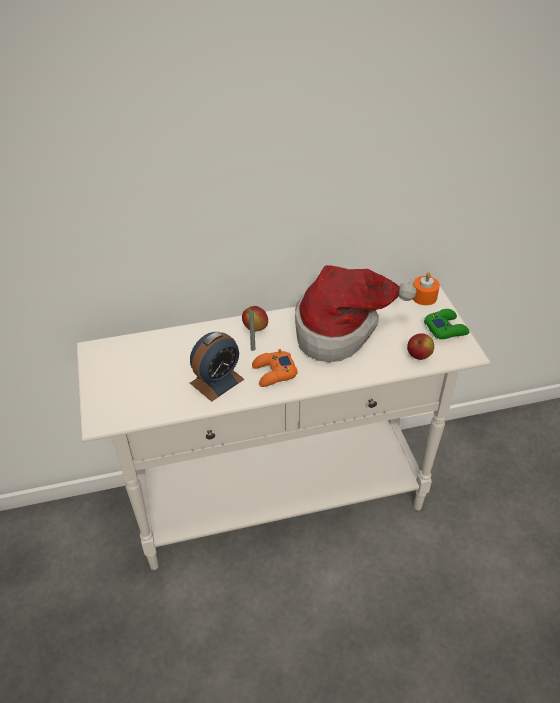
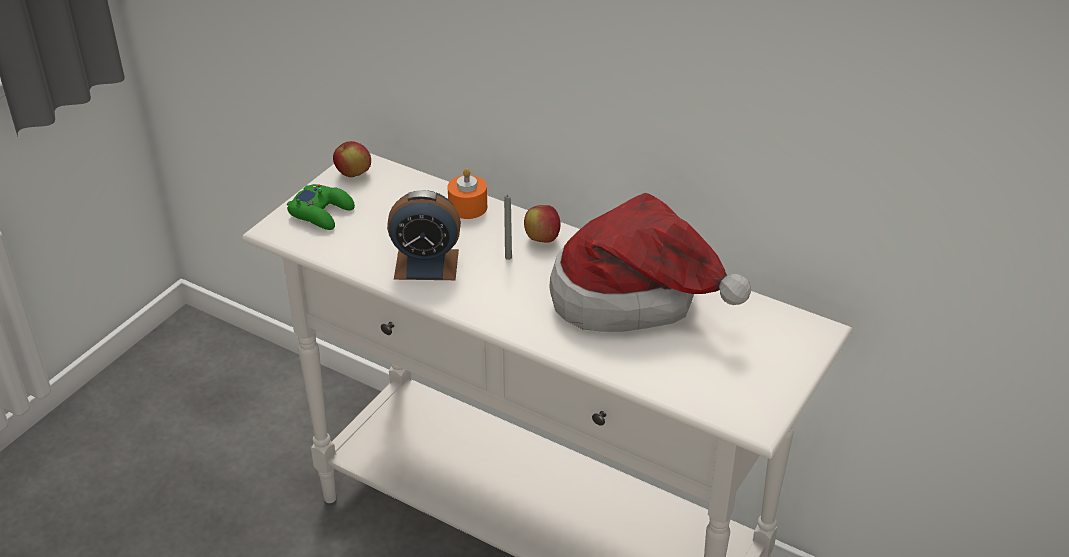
camera: 45 degrees right, 5 degrees down
orange game controller [252,349,298,387] -> none
apple [407,333,434,360] -> apple moved to [333,141,371,177]
orange candle [413,272,440,305] -> orange candle moved to [448,168,487,219]
green game controller [424,309,469,339] -> green game controller moved to [287,184,355,230]

